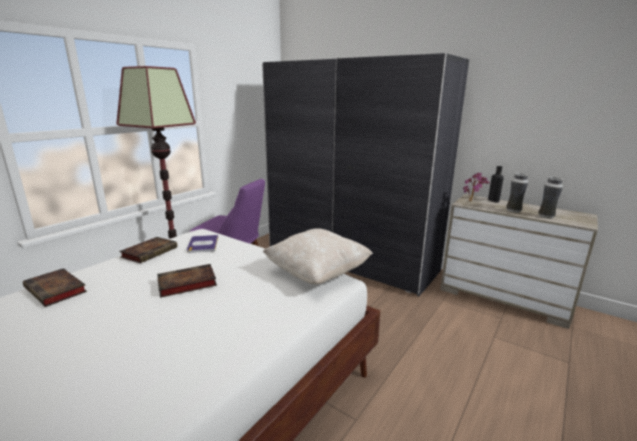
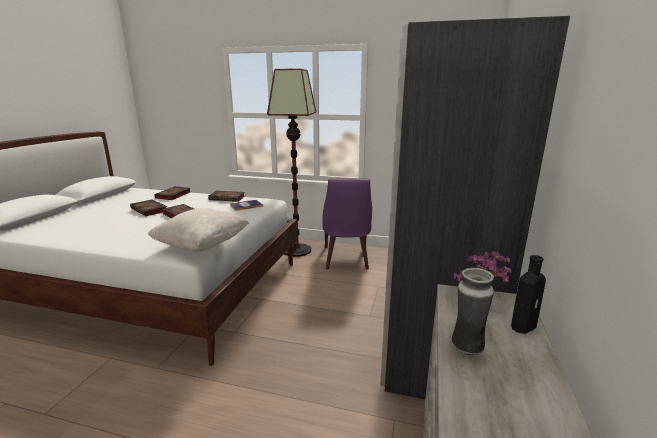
camera: 70 degrees right, 0 degrees up
vase [538,177,564,219] -> none
none -> book [130,199,167,216]

